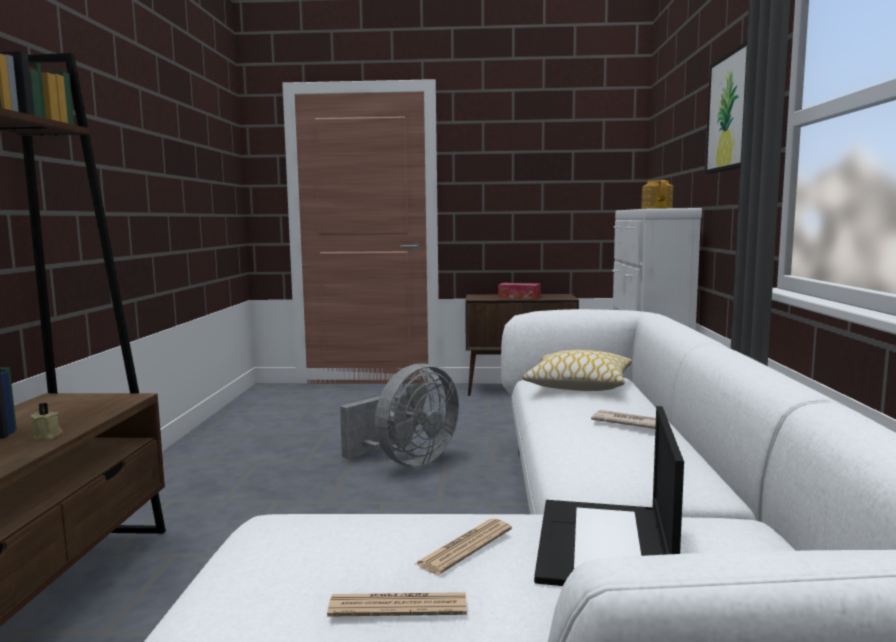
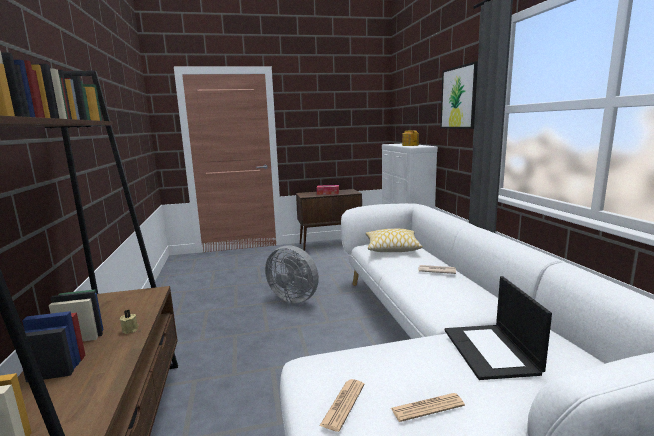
camera: 15 degrees left, 5 degrees up
grey fan [340,363,459,466] -> grey fan turned 90 degrees clockwise [265,245,319,303]
newspaper [415,519,512,575] -> newspaper moved to [319,379,364,432]

